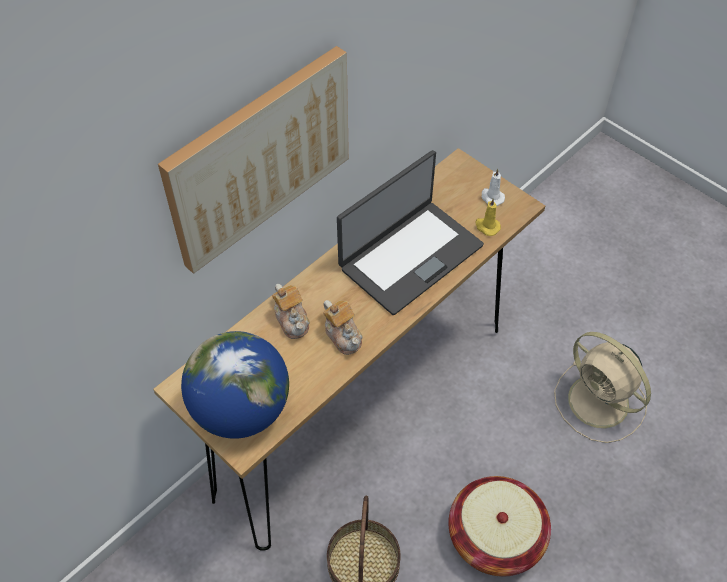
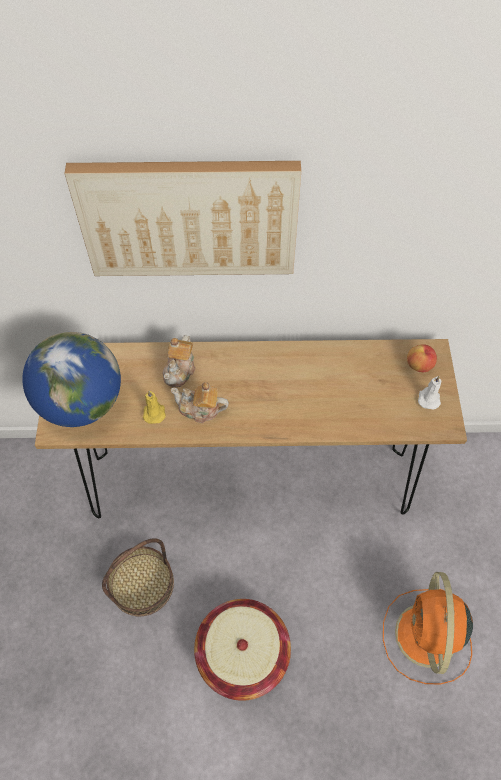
camera: 45 degrees right, 5 degrees up
teapot [323,300,363,355] -> teapot turned 90 degrees clockwise [171,382,229,423]
laptop [337,150,484,315] -> none
yellow candle [476,198,501,236] -> yellow candle moved to [143,391,166,424]
beige fan [554,332,651,443] -> orange fan [383,572,473,684]
none -> apple [407,344,437,372]

